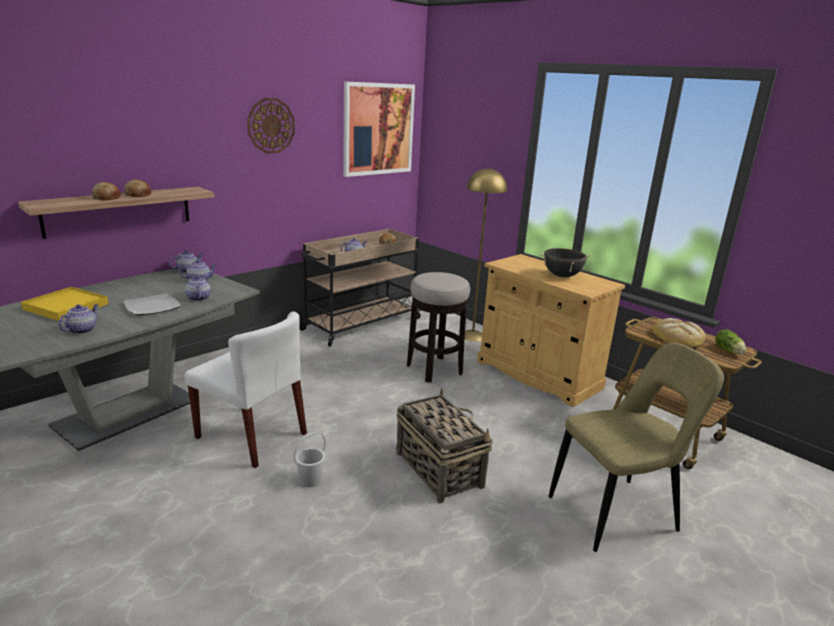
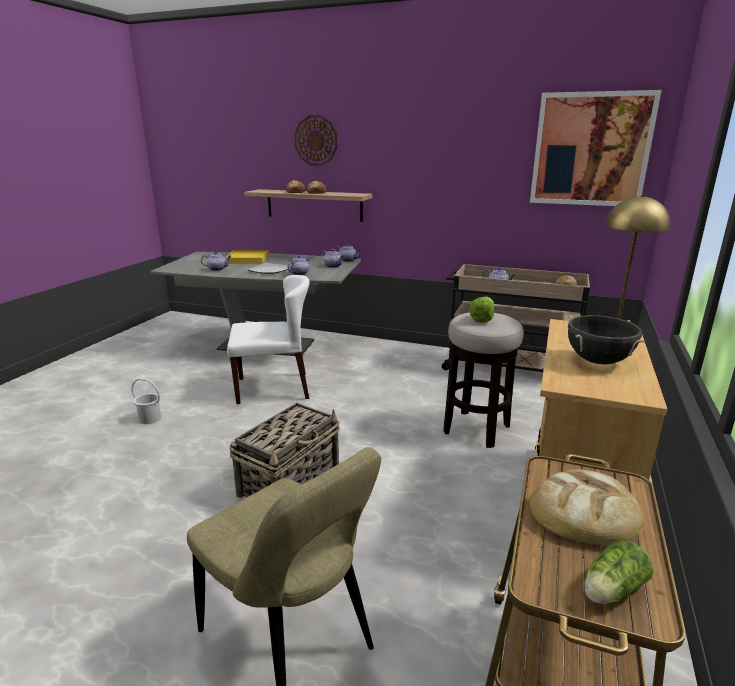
camera: 65 degrees right, 0 degrees up
white chair [185,312,307,468] -> white chair turned 105 degrees counterclockwise [227,275,310,404]
wall clock [247,98,295,154] -> wall clock moved to [294,115,338,166]
white bucket [293,432,326,487] -> white bucket moved to [131,378,161,424]
none -> lettuce [469,297,494,323]

